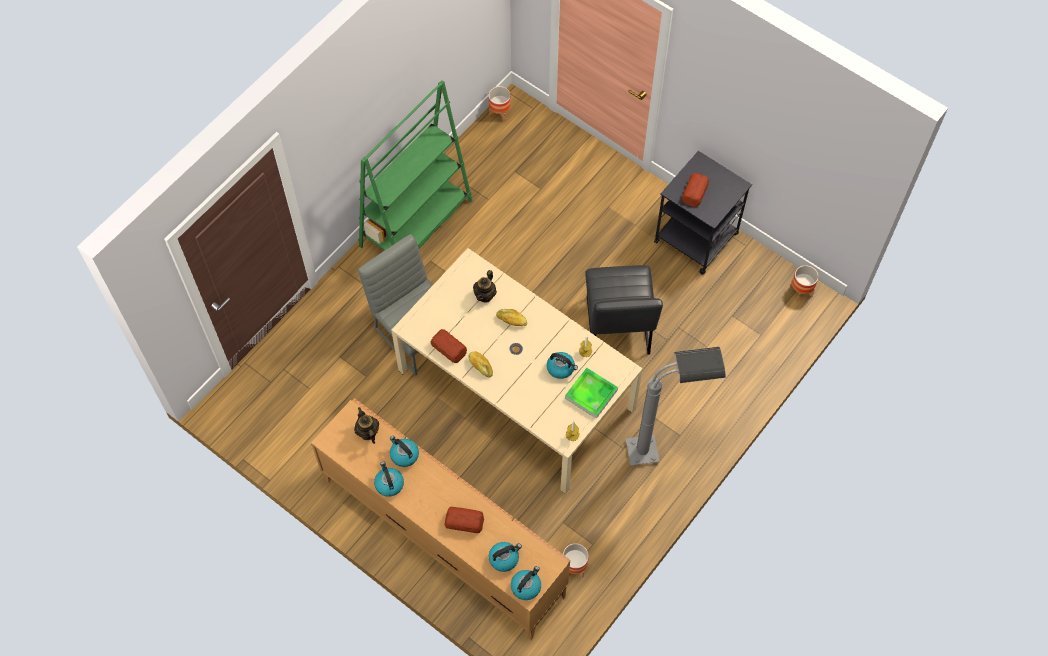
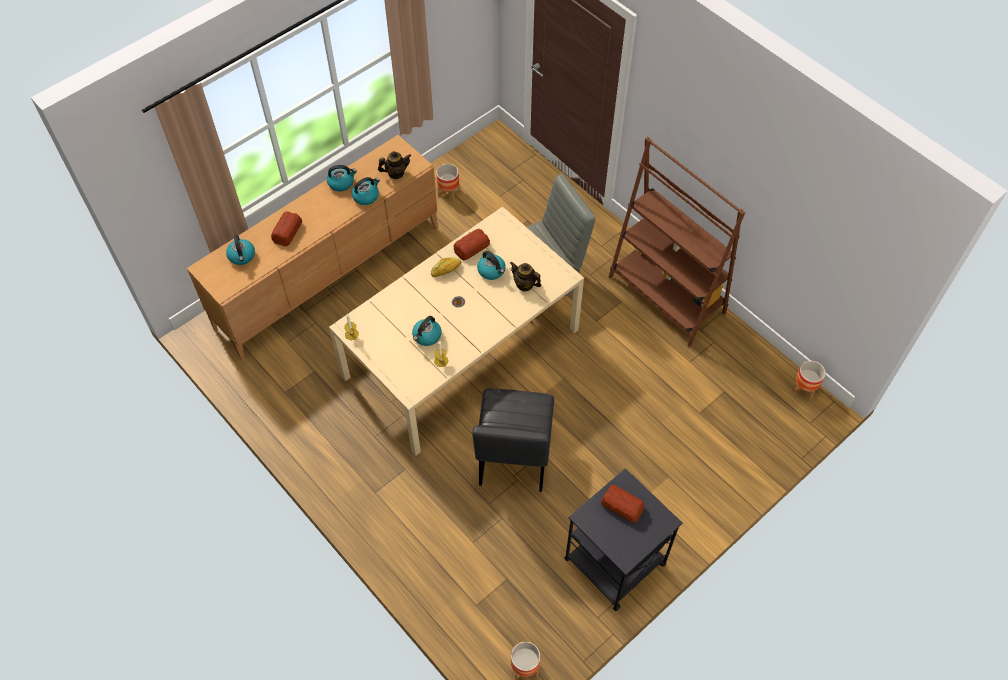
camera: 100 degrees right, 5 degrees down
green bookcase [358,80,472,250] -> brown bookcase [609,137,745,347]
bread [496,309,527,326] -> none
kettle [511,566,541,600] -> kettle moved to [477,251,506,280]
planter [563,543,589,577] -> planter moved to [436,164,459,200]
tray [565,367,618,419] -> none
grey chair [585,265,663,356] -> grey chair turned 90 degrees counterclockwise [472,388,554,492]
grey floor lamp [626,347,726,465] -> none

